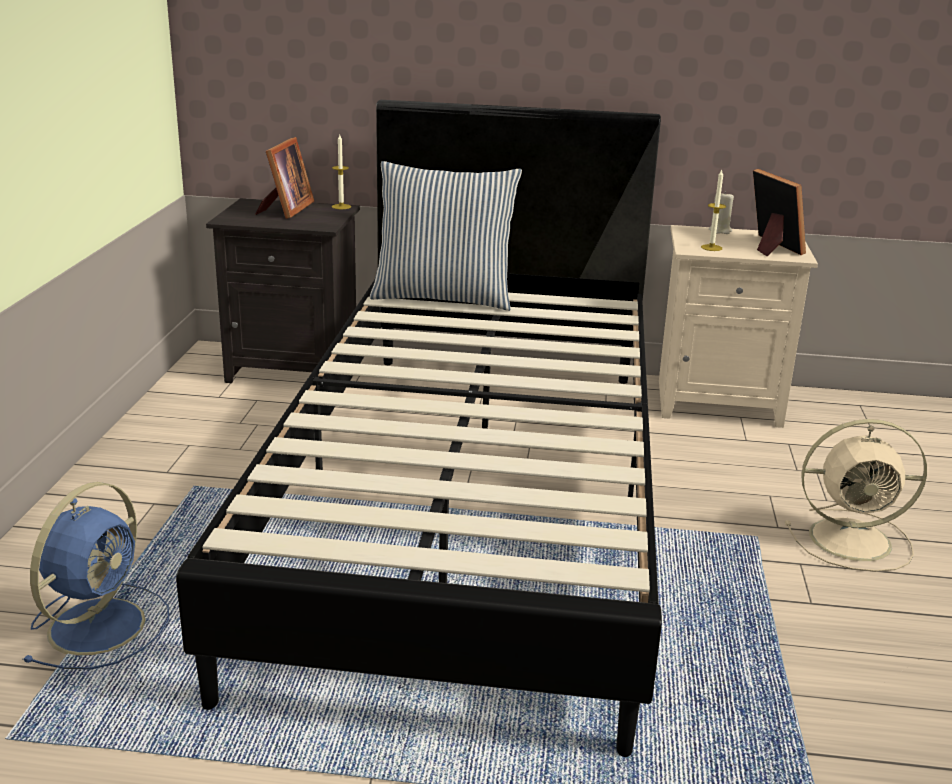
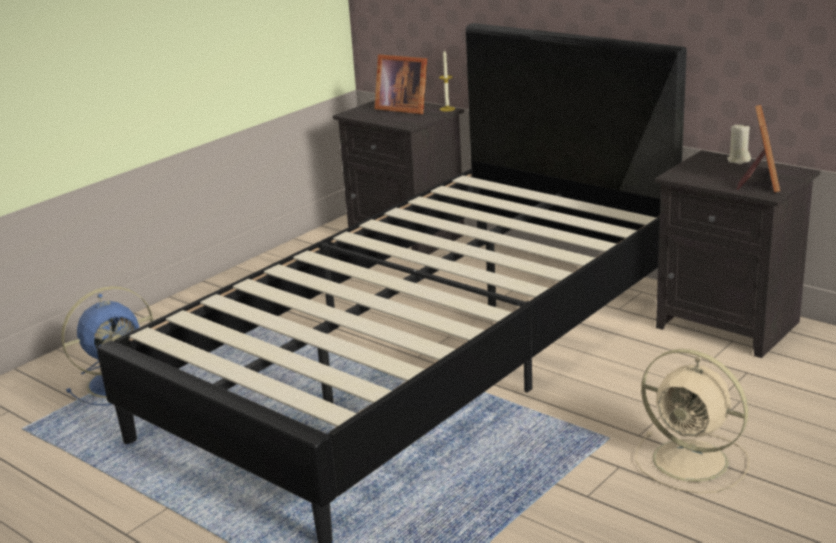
camera: 35 degrees right, 0 degrees up
picture frame [255,137,314,219] -> picture frame turned 75 degrees clockwise [375,54,427,114]
pillow [370,161,522,311] -> none
beige nightstand [659,225,818,428] -> black nightstand [655,150,820,358]
candle [701,170,726,251] -> none

